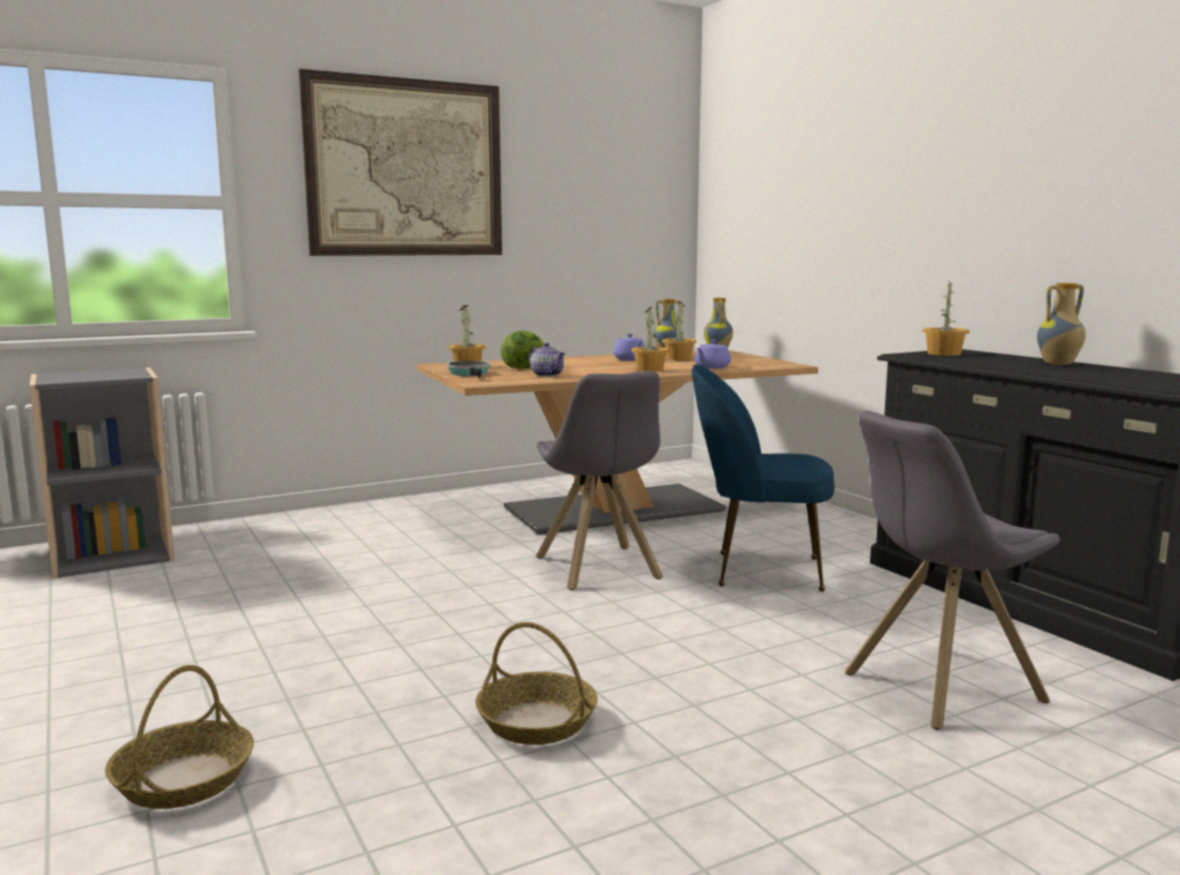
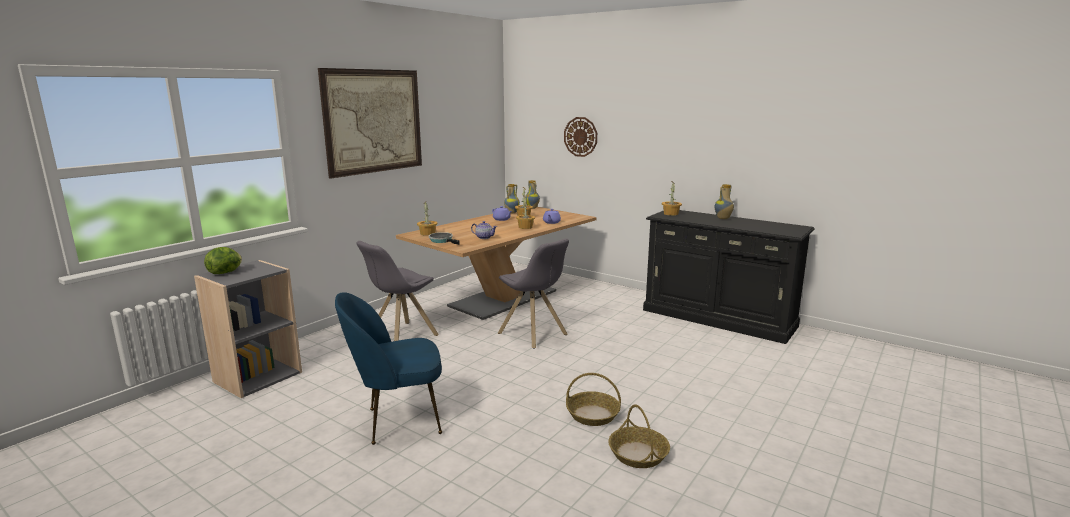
camera: 25 degrees left, 5 degrees up
basket [105,665,254,809] -> basket moved to [608,404,670,468]
lettuce [501,330,544,369] -> lettuce moved to [204,247,242,274]
blue chair [692,364,834,592] -> blue chair moved to [335,292,442,445]
grey chair [845,410,1060,730] -> grey chair moved to [357,241,438,341]
none -> wall clock [564,117,597,157]

